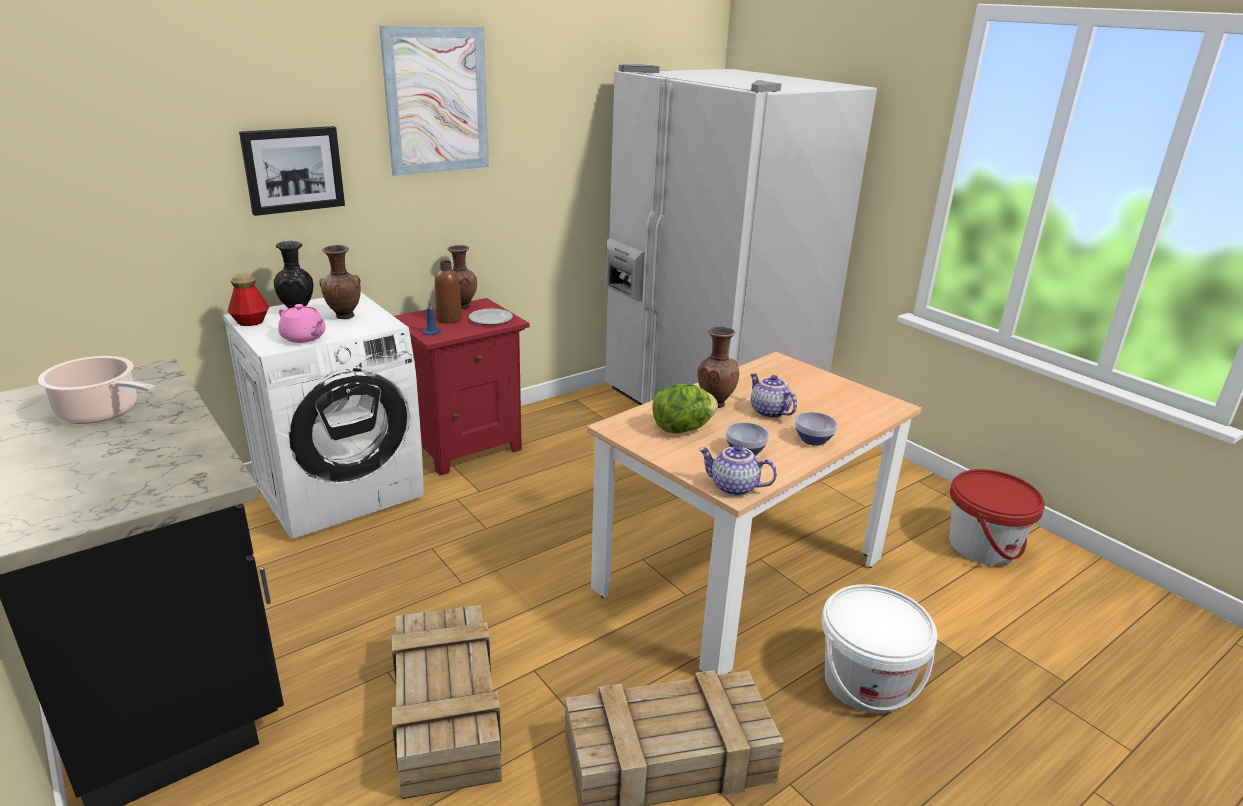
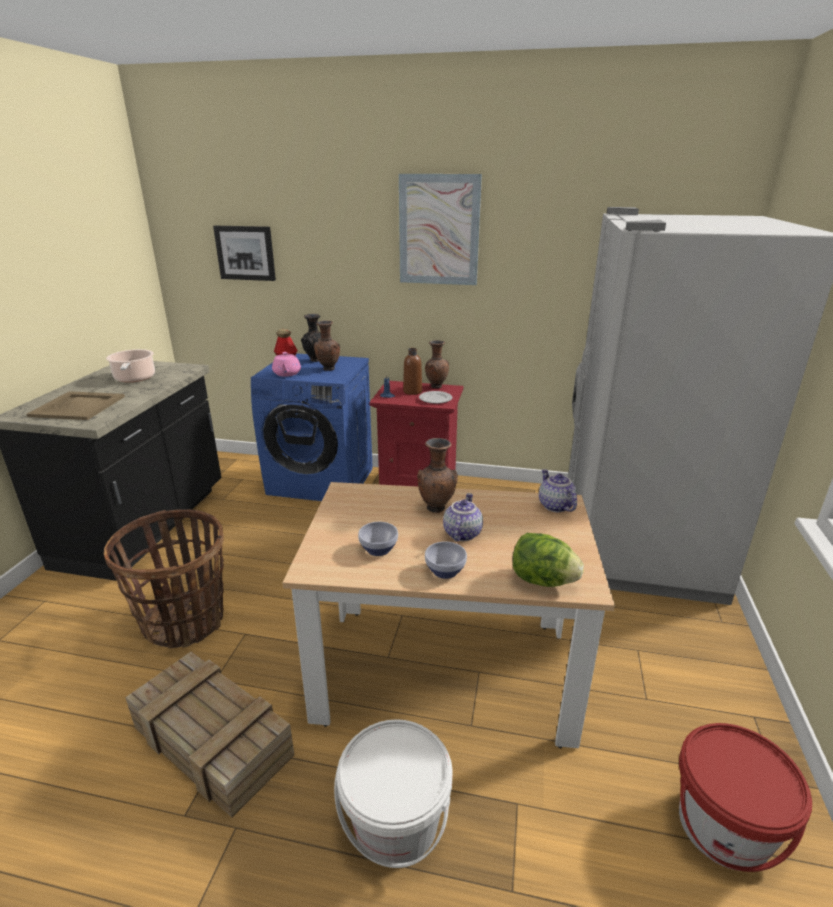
camera: 50 degrees right, 0 degrees up
white washing machine [223,292,424,539] -> blue washing machine [251,353,373,501]
picture [239,126,345,216] -> picture moved to [213,226,276,281]
crate [392,605,502,799] -> basket [104,509,224,648]
lettuce [652,384,718,433] -> lettuce moved to [513,533,584,587]
teapot [699,445,777,496] -> teapot moved to [539,469,577,512]
none -> beige tray [27,391,125,420]

